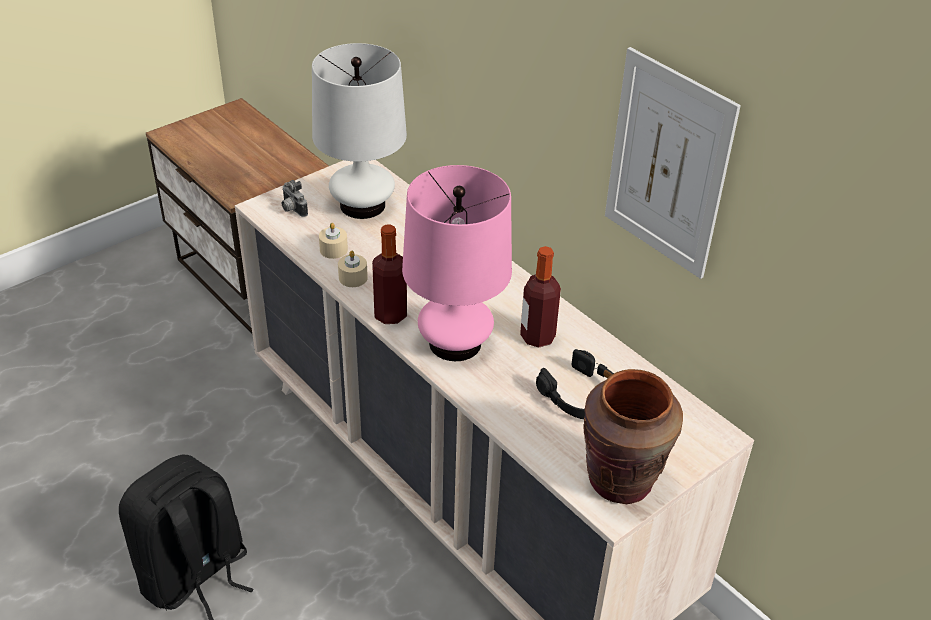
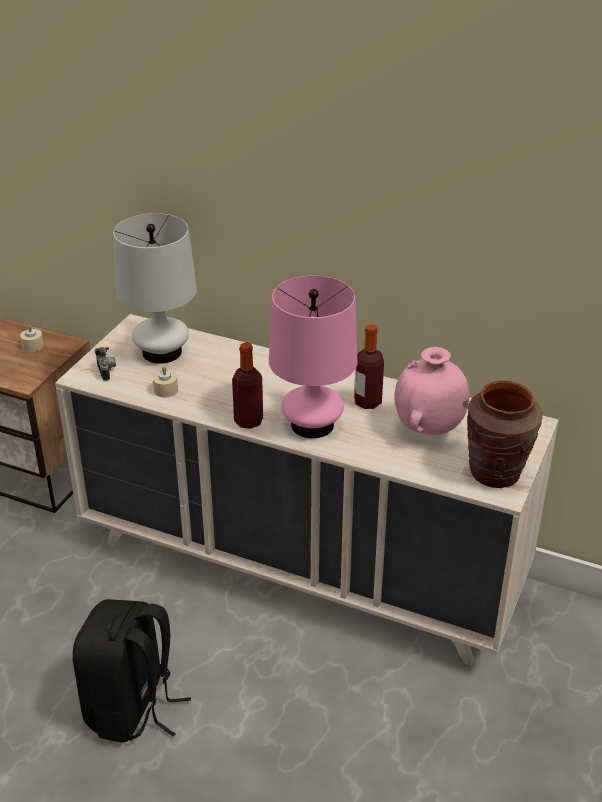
camera: 25 degrees left, 5 degrees down
camera [281,180,308,217] -> camera turned 135 degrees counterclockwise [95,347,116,381]
beige candle [338,251,368,287] -> beige candle moved to [20,324,44,352]
black headphones [536,349,614,419] -> pink vase [395,347,469,435]
picture [605,47,741,279] -> none

